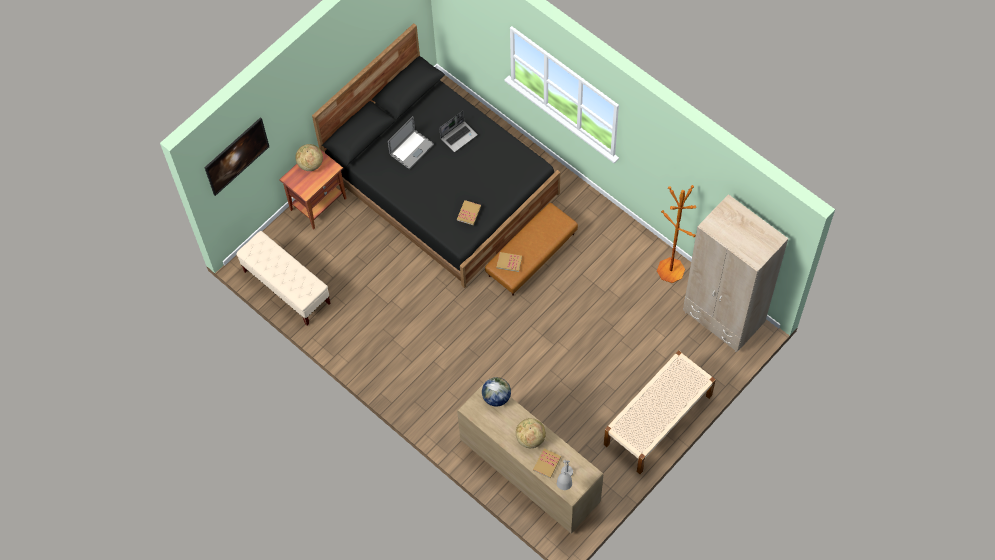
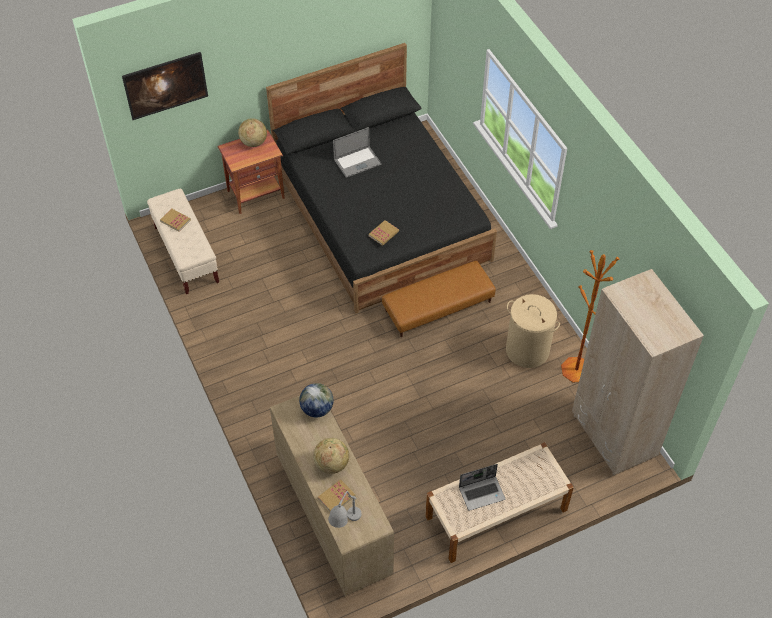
camera: 20 degrees right, 10 degrees down
laptop [439,111,478,152] -> laptop moved to [459,464,505,511]
book [497,252,522,272] -> book moved to [160,208,191,232]
none -> beige laundry basket [506,294,560,368]

